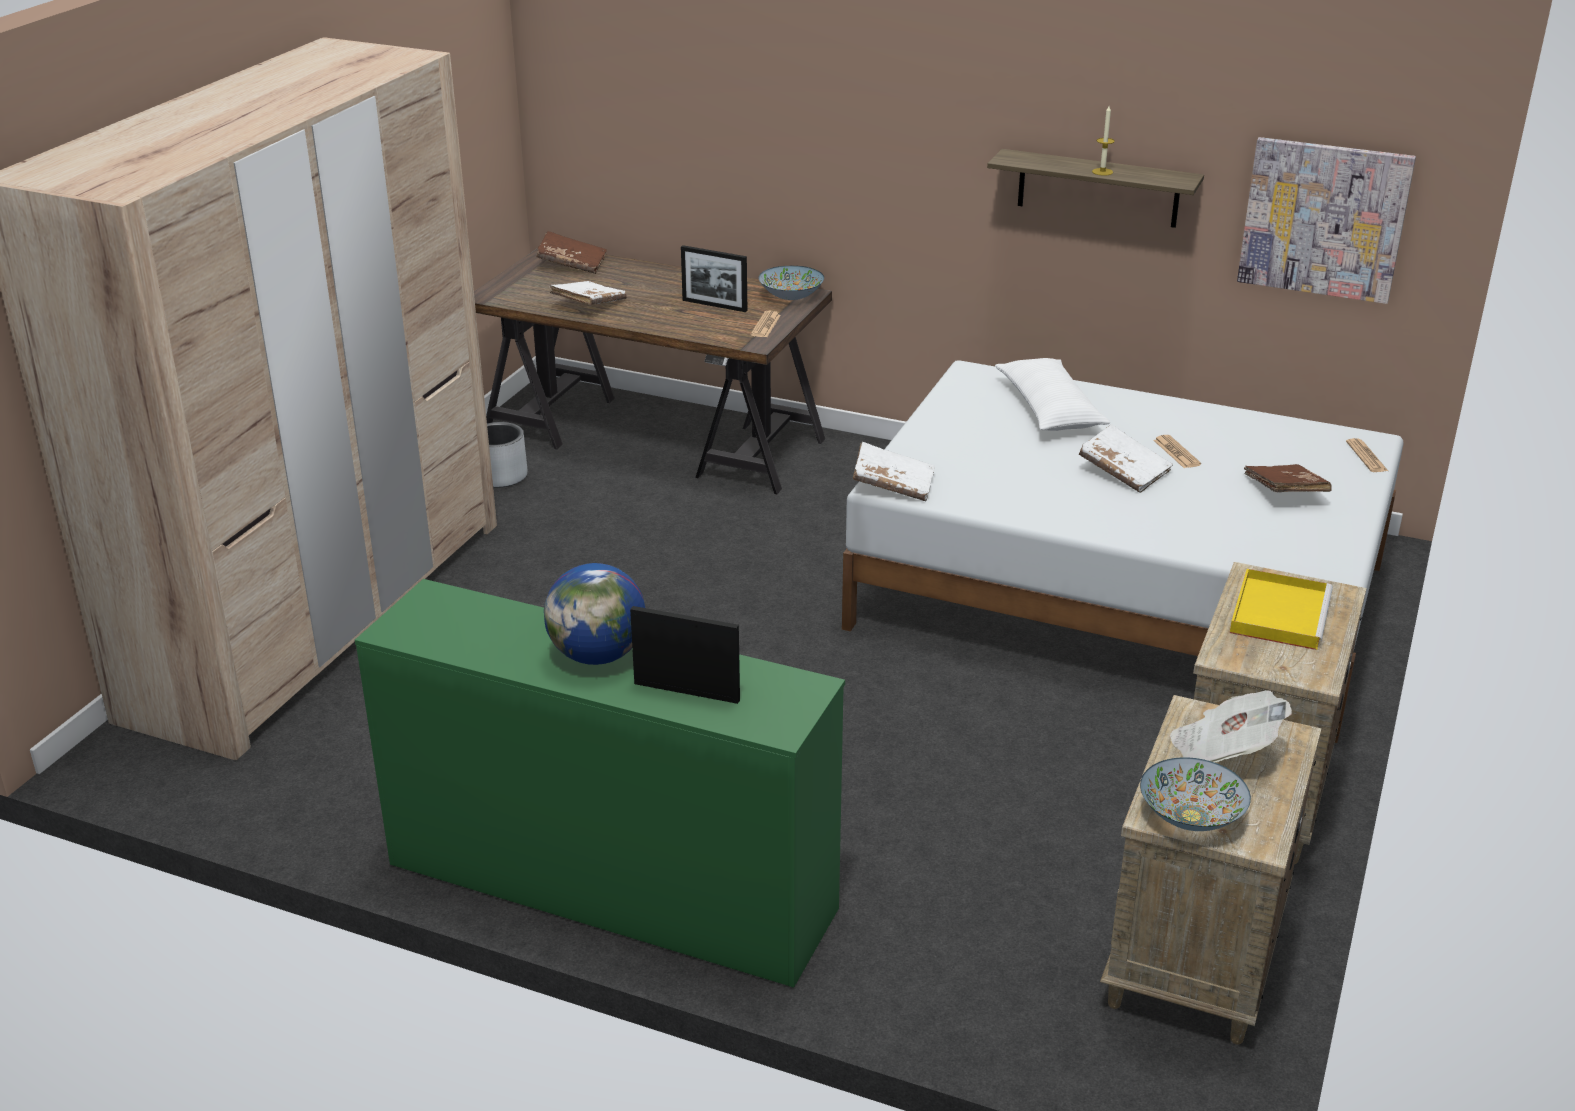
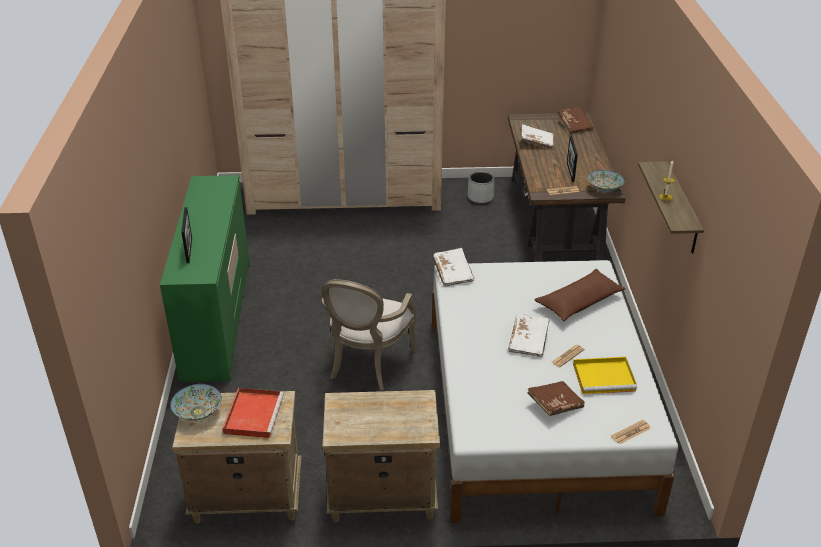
camera: 65 degrees right, 5 degrees up
globe [544,563,645,665] -> none
white pillow [995,358,1110,431] -> brown pillow [534,269,626,321]
newspaper [1170,690,1292,763] -> red tray [223,388,284,438]
yellow tray [1230,569,1333,650] -> yellow tray moved to [573,357,637,394]
picture [1237,137,1416,304] -> none
none -> armchair [322,279,417,390]

